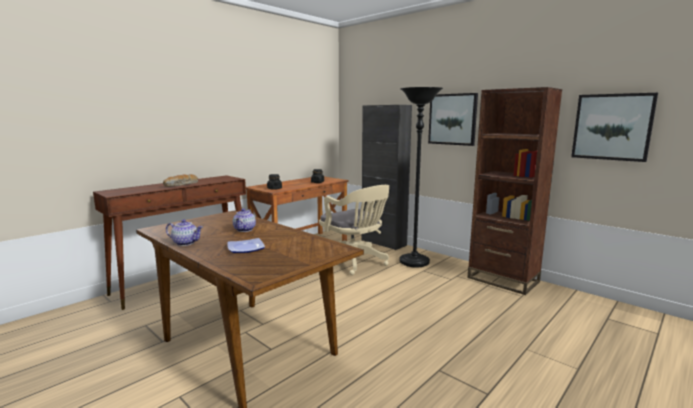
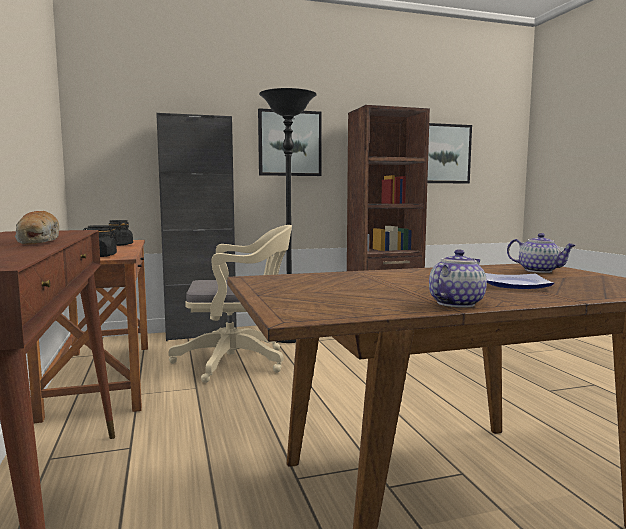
camera: 60 degrees left, 5 degrees down
teapot [233,208,256,232] -> teapot moved to [507,233,576,273]

